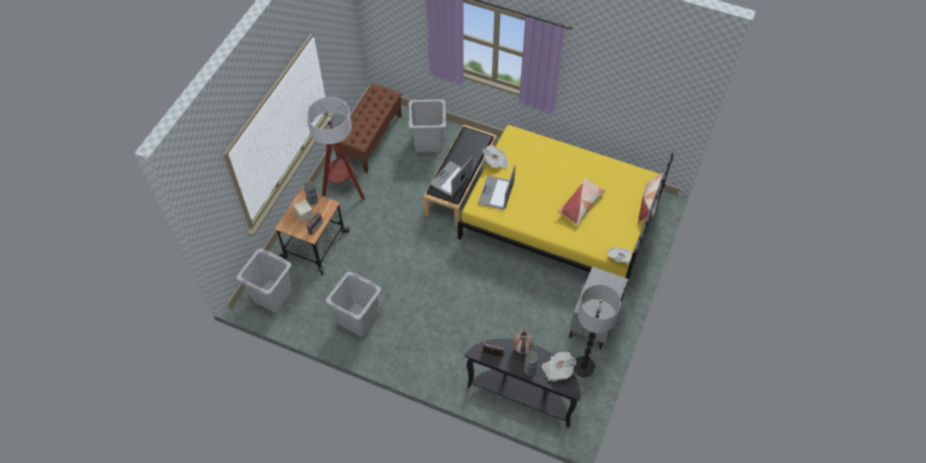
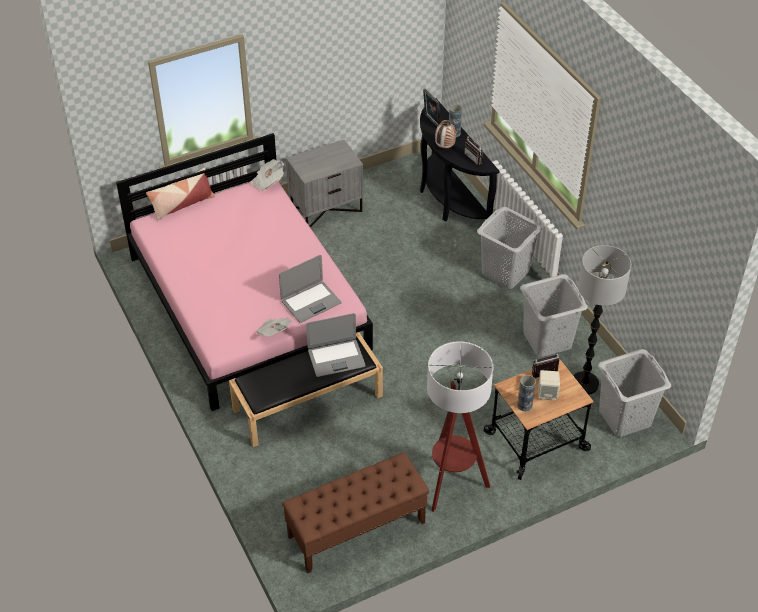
camera: 140 degrees left, 10 degrees down
grey laundry basket [409,99,446,152] -> grey laundry basket moved to [477,207,542,289]
yellow bed [458,125,675,279] -> pink bed [116,133,373,411]
newspaper [541,352,576,381] -> picture frame [423,89,440,126]
pillow [557,178,606,226] -> none
floor lamp [573,284,621,377] -> floor lamp moved to [573,245,631,395]

